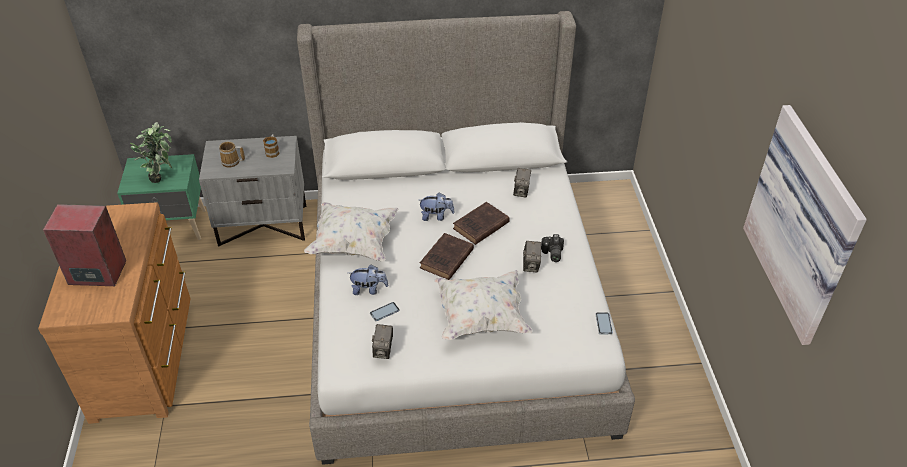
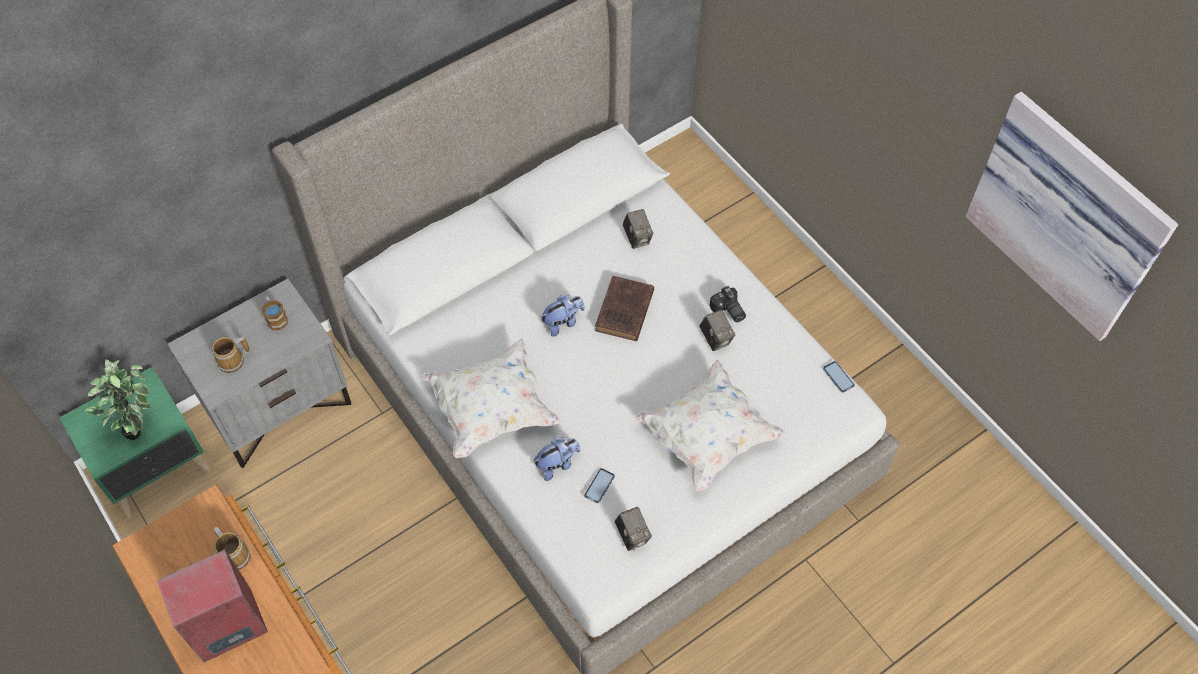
camera: 30 degrees left, 15 degrees up
brown book [420,233,474,280] -> none
none -> mug [214,527,251,570]

